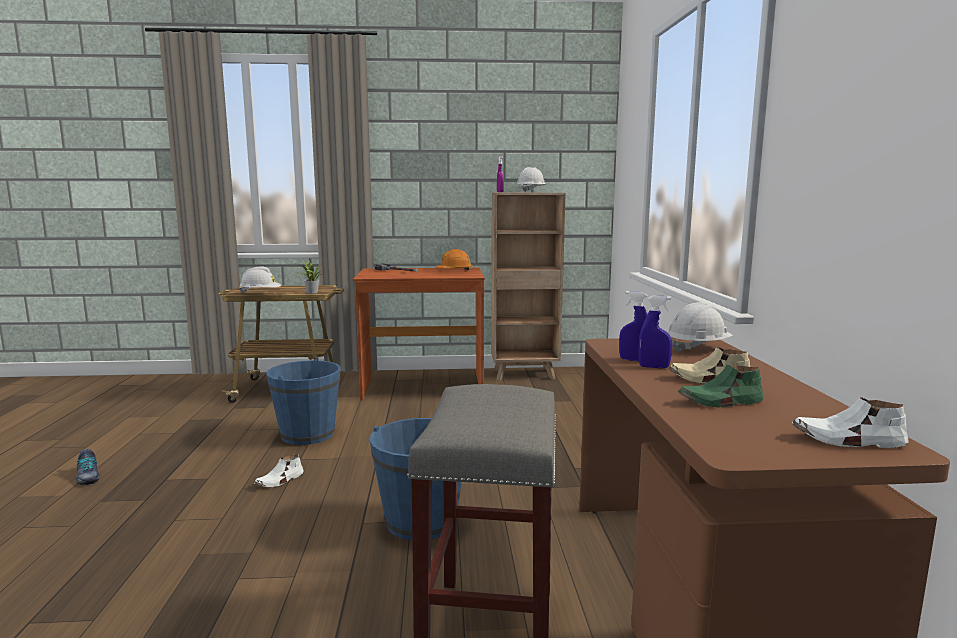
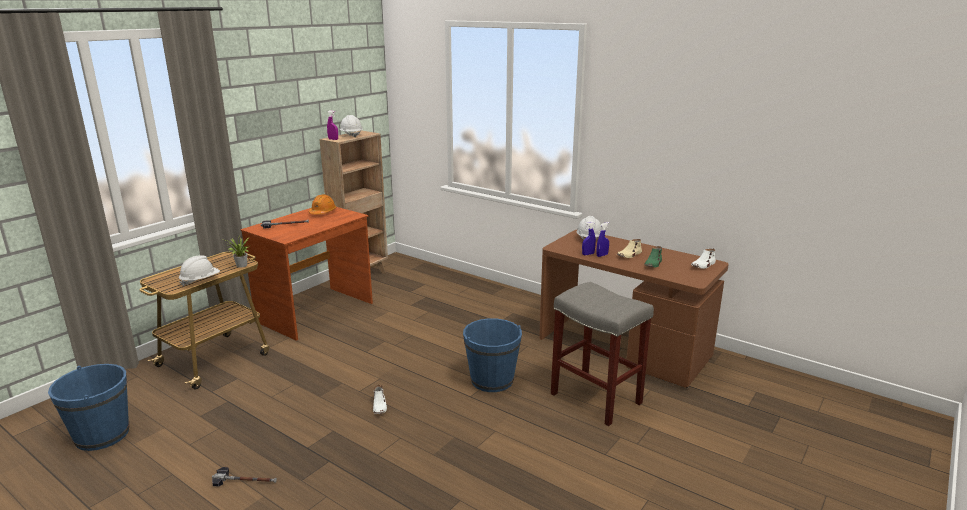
camera: 50 degrees left, 10 degrees up
shoe [75,449,100,485] -> hammer [212,467,277,486]
blue bucket [266,357,341,445] -> blue bucket moved to [48,364,129,451]

